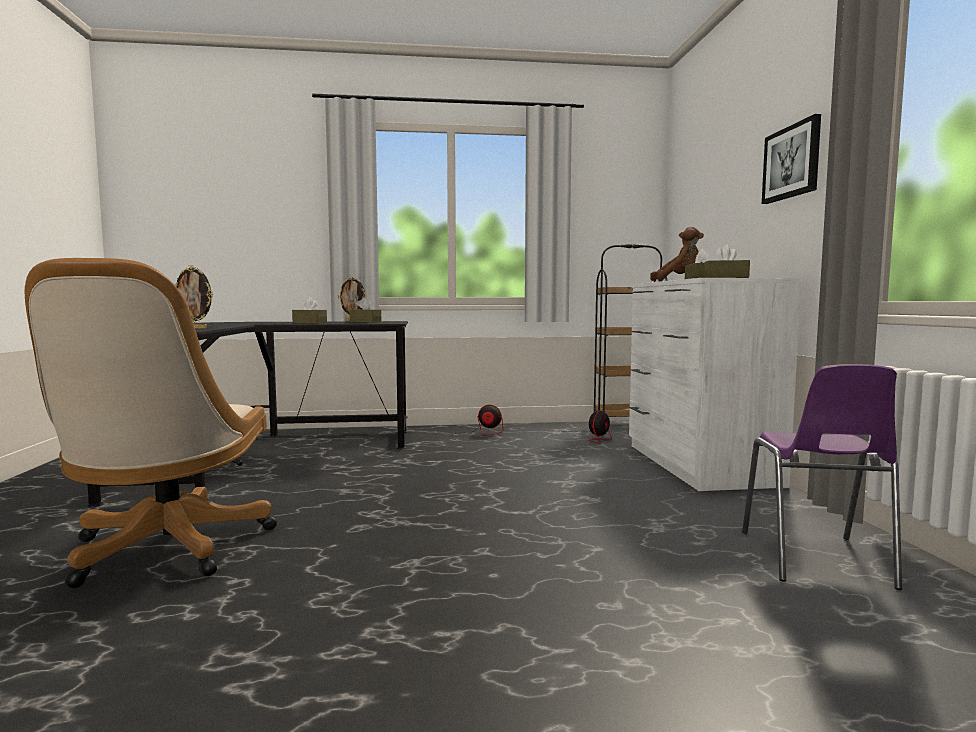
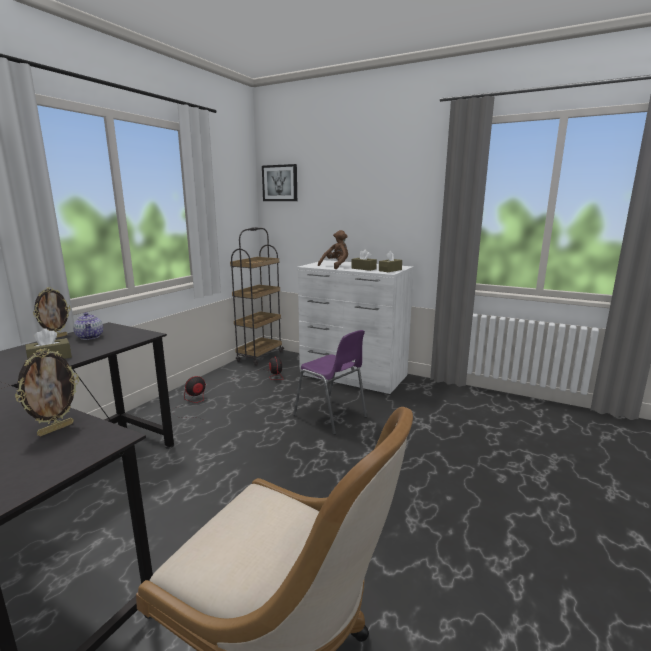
camera: 55 degrees left, 10 degrees up
brown tissue box [349,297,381,322] -> teapot [73,312,103,340]
purple chair [742,364,902,590] -> purple chair moved to [293,330,367,435]
picture [762,114,821,204] -> picture moved to [262,164,297,201]

